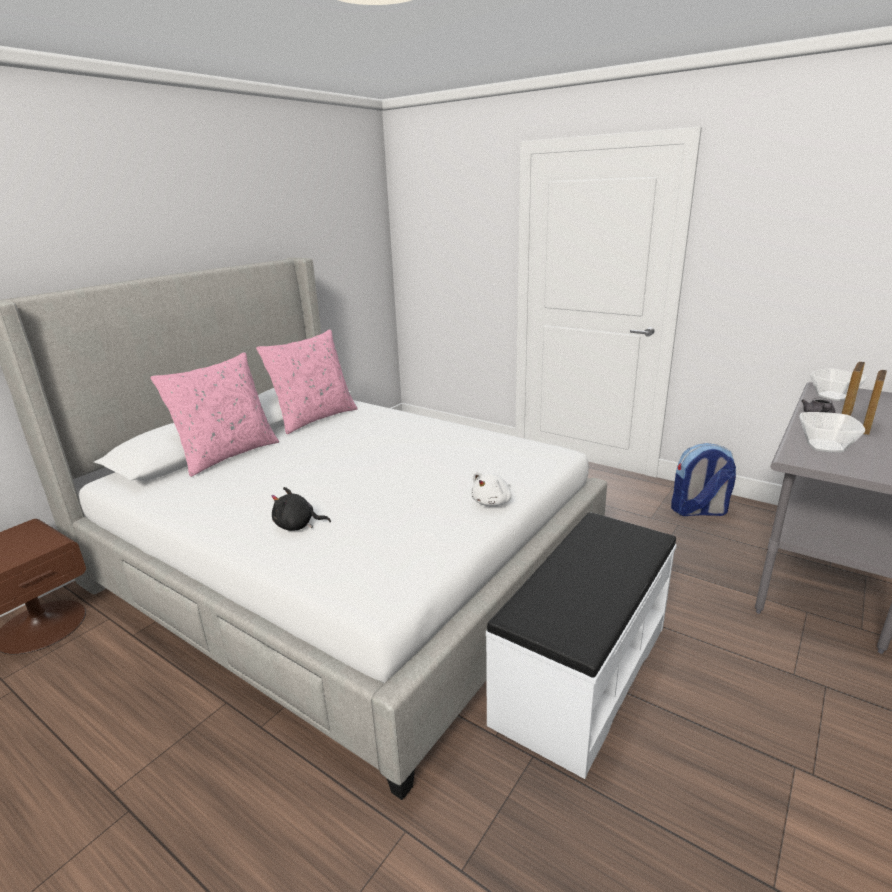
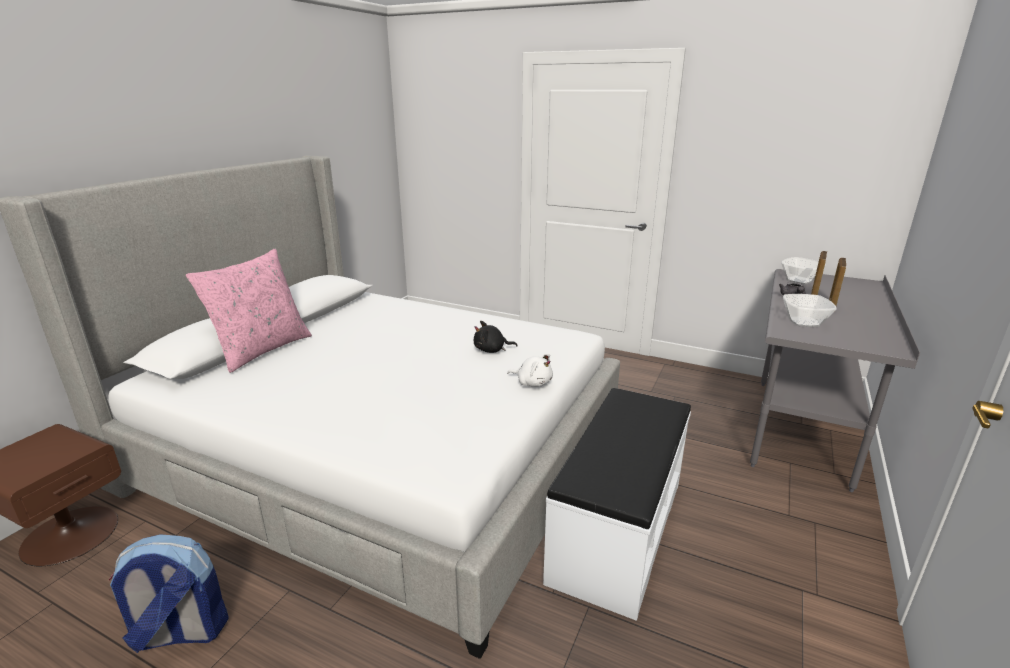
camera: 10 degrees left, 0 degrees up
pink pillow [256,329,358,434] -> none
black plush toy [271,487,331,531] -> black plush toy moved to [474,321,517,353]
white plush toy [471,472,512,506] -> white plush toy turned 90 degrees counterclockwise [507,354,553,387]
backpack [671,443,736,516] -> backpack moved to [109,534,229,653]

